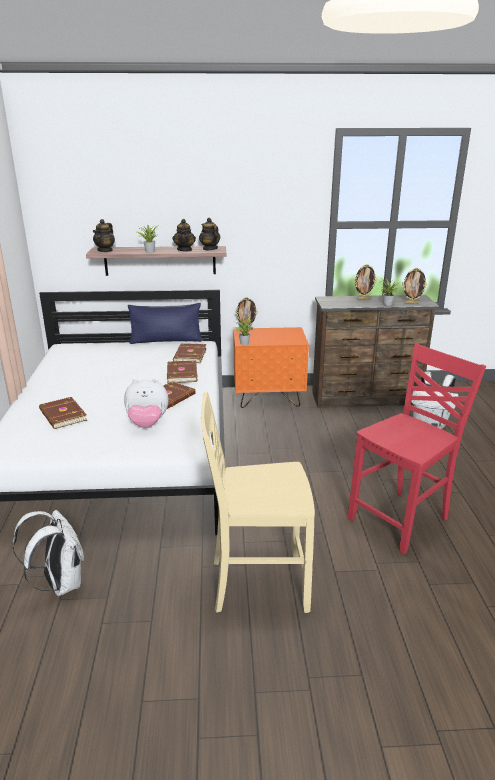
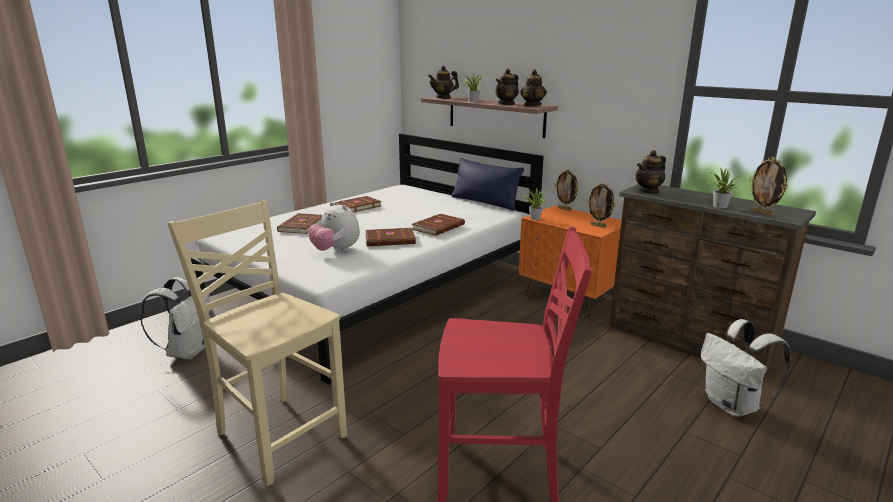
camera: 45 degrees right, 5 degrees down
brown book [173,343,206,363] -> brown book moved to [334,196,382,212]
picture frame [354,264,377,300] -> picture frame moved to [587,182,616,228]
none -> teapot [635,150,666,194]

